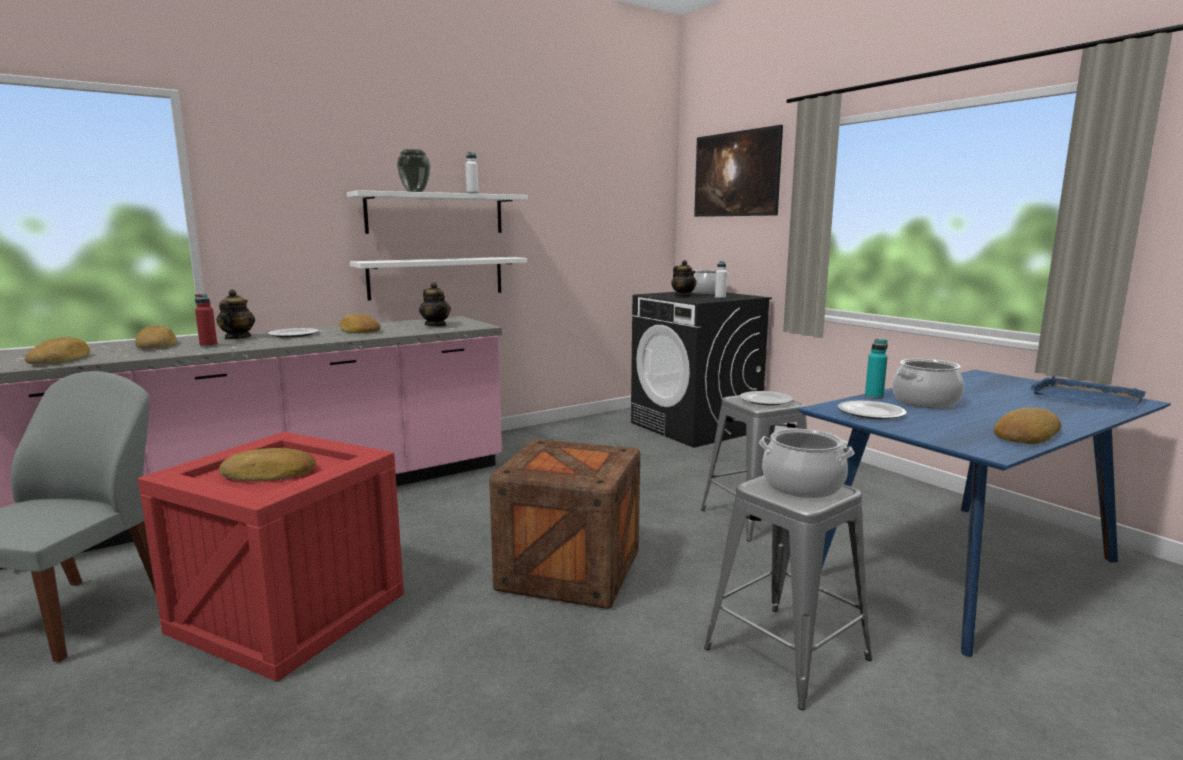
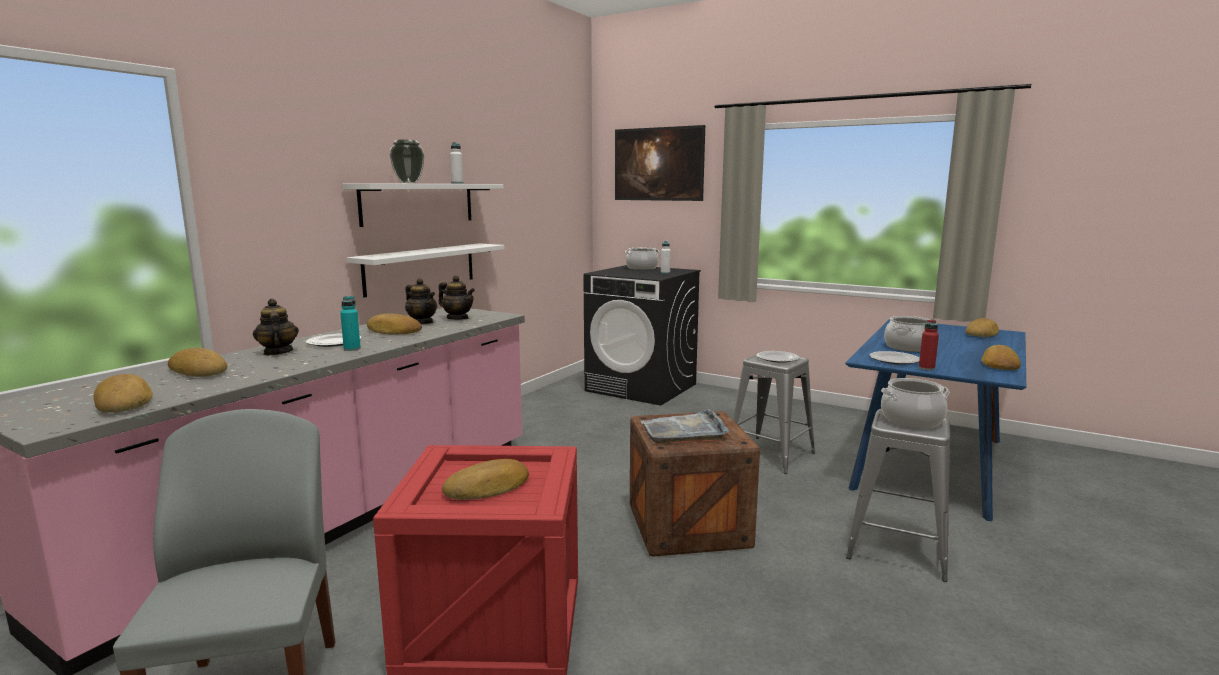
camera: 25 degrees left, 0 degrees up
red bottle [195,294,218,348] -> red bottle moved to [919,319,939,370]
teapot [671,260,696,297] -> teapot moved to [405,278,437,324]
turquoise bottle [865,339,888,399] -> turquoise bottle moved to [340,296,361,351]
blue tray [1030,376,1146,410] -> bread [965,318,999,337]
none -> grey tray [640,409,729,443]

